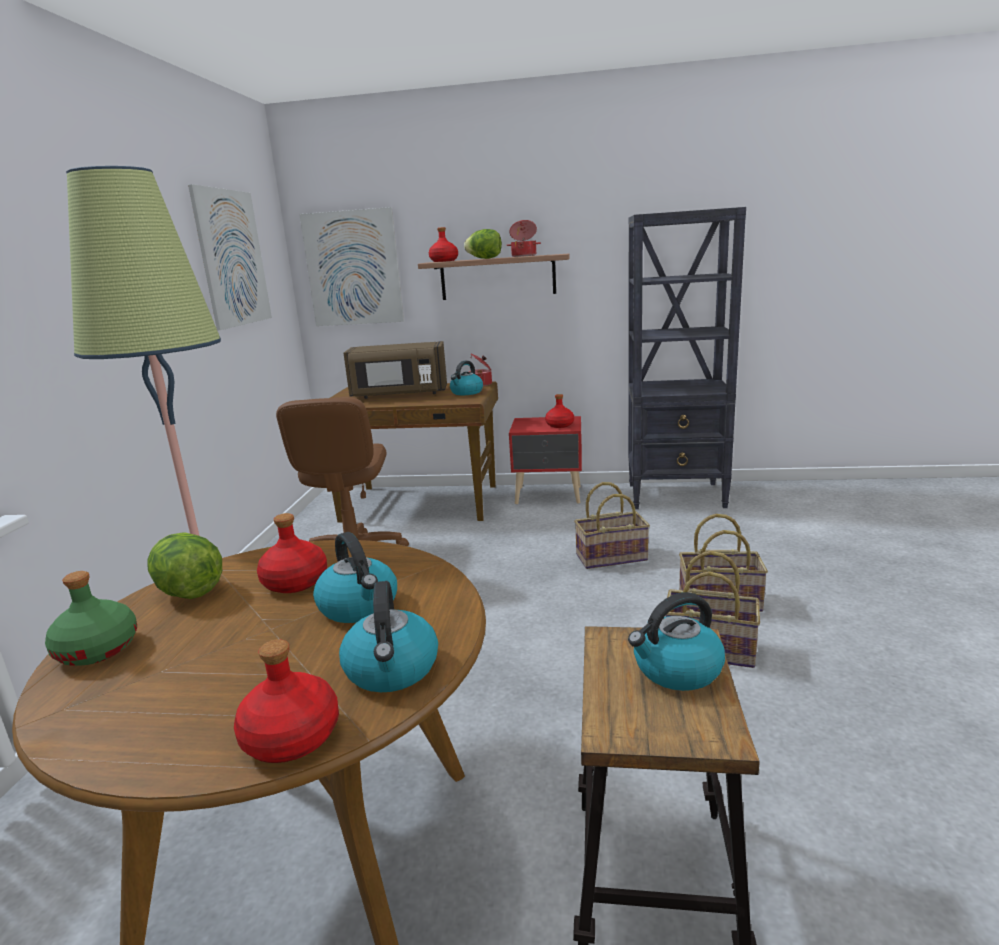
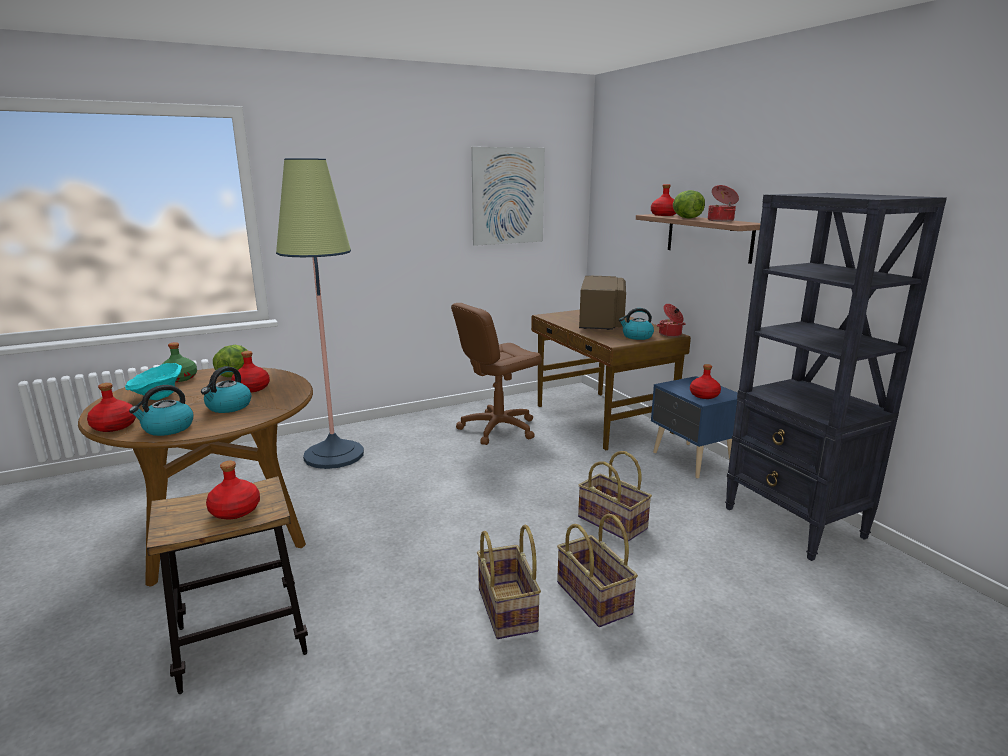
camera: 55 degrees right, 0 degrees up
picture [299,207,404,326] -> none
brown microwave [344,341,447,399] -> brown microwave turned 135 degrees counterclockwise [579,275,626,330]
red nightstand [509,416,582,504] -> blue nightstand [651,376,738,478]
kettle [628,592,725,691] -> red bottle [206,461,260,519]
none -> turquoise bowl [125,363,182,400]

